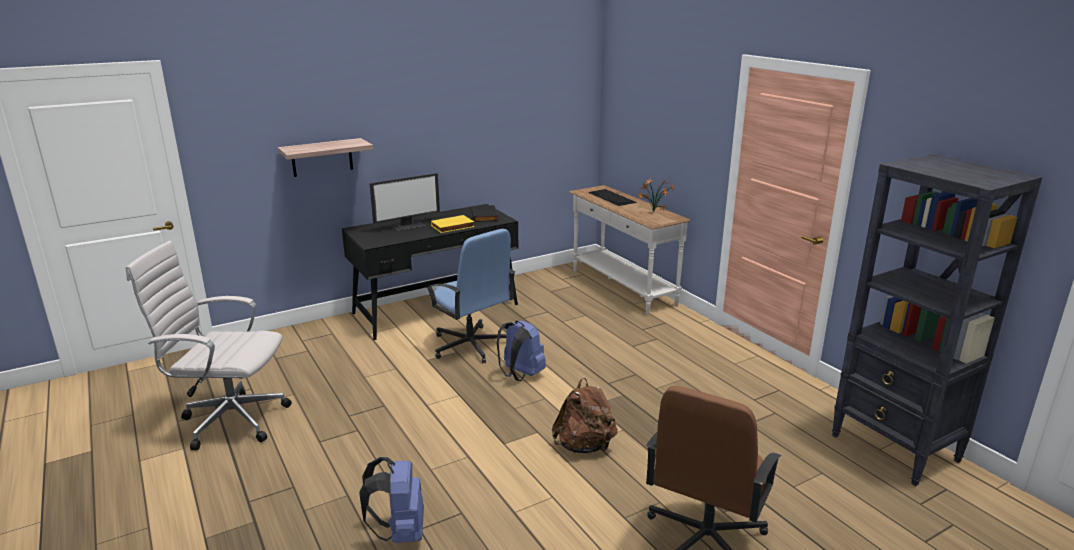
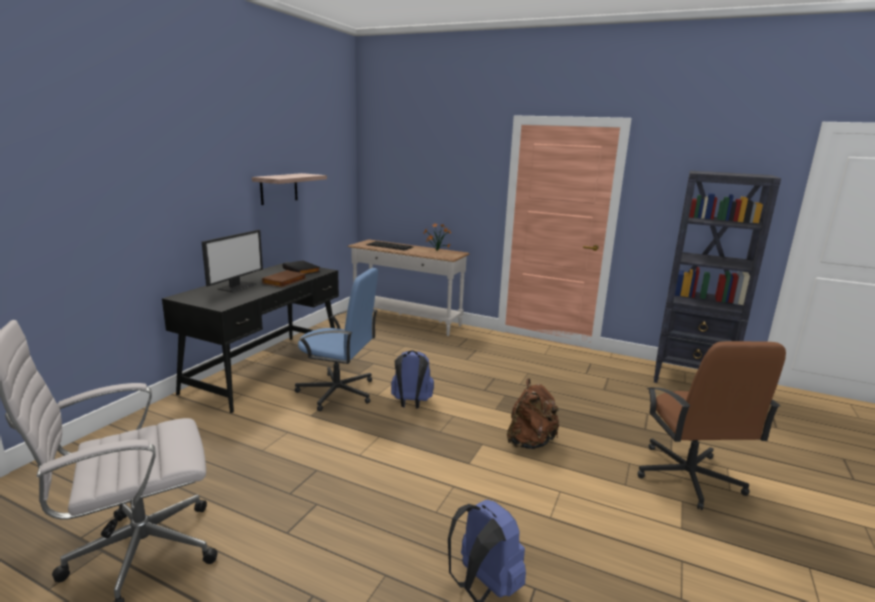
camera: 35 degrees left, 5 degrees down
shelf [278,138,373,177] -> shelf moved to [252,173,327,205]
yellow book [431,215,475,233] -> brown book [262,270,307,287]

